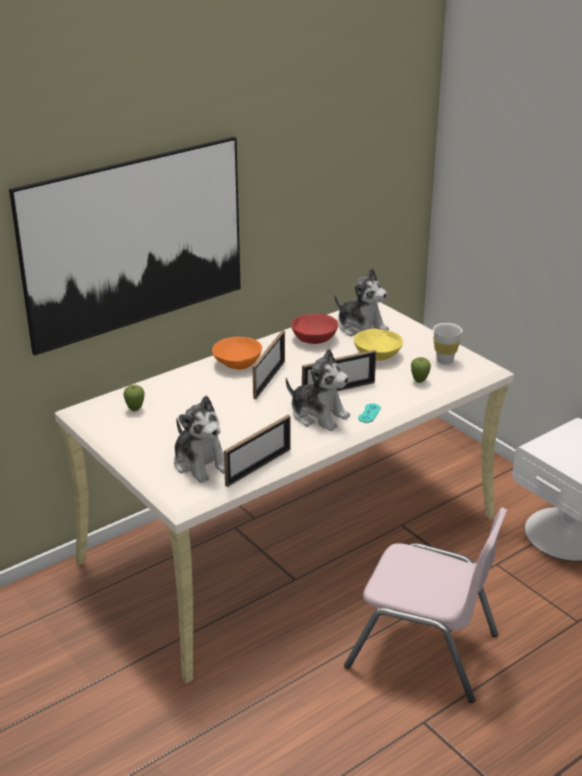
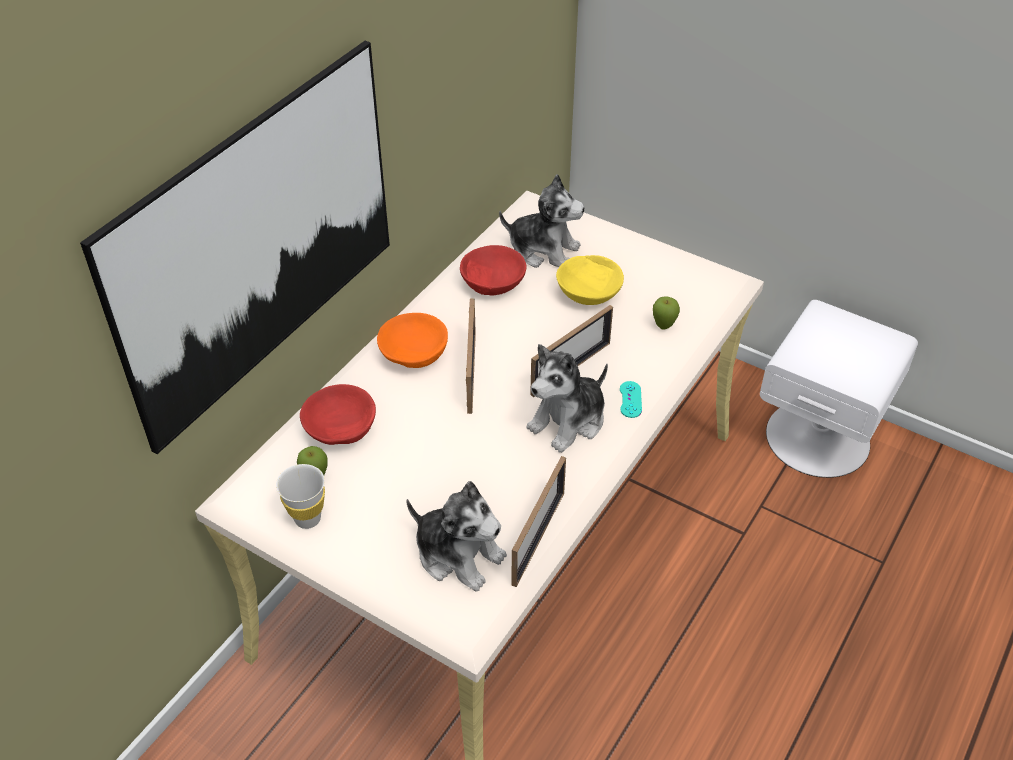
camera: 20 degrees left, 15 degrees up
plush toy [286,349,350,431] -> plush toy turned 120 degrees clockwise [526,344,608,453]
pink chair [344,507,508,703] -> none
white cup [433,323,462,365] -> white cup moved to [276,464,325,529]
none -> red bowl [300,384,376,445]

